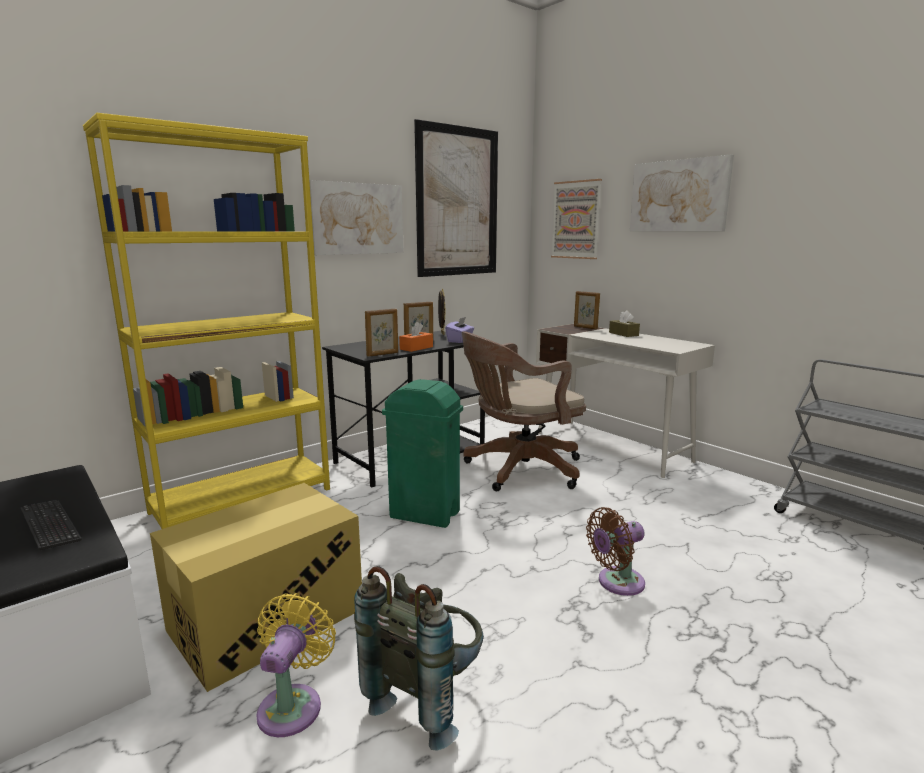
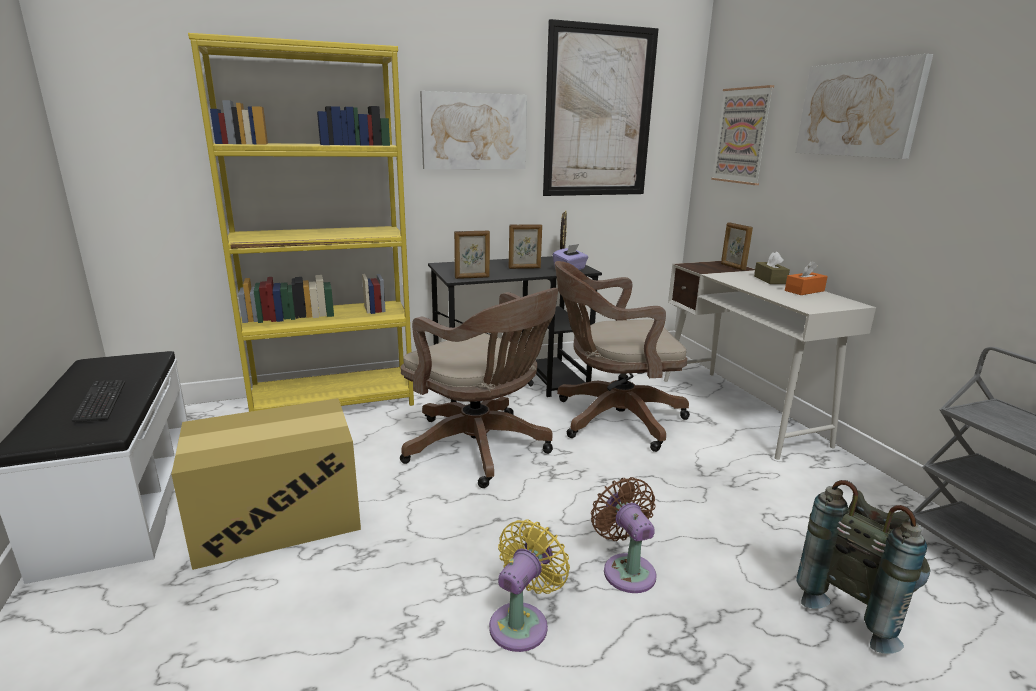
camera: 20 degrees right, 5 degrees up
yellow fan [256,593,336,737] -> yellow fan moved to [489,519,570,652]
grey backpack [354,566,484,751] -> grey backpack moved to [796,480,931,653]
green trash can [382,379,463,528] -> brown office chair [400,288,559,488]
orange tissue box [399,322,433,352] -> orange tissue box moved to [785,261,828,295]
brown fan [586,507,645,596] -> brown fan turned 75 degrees clockwise [591,477,657,593]

